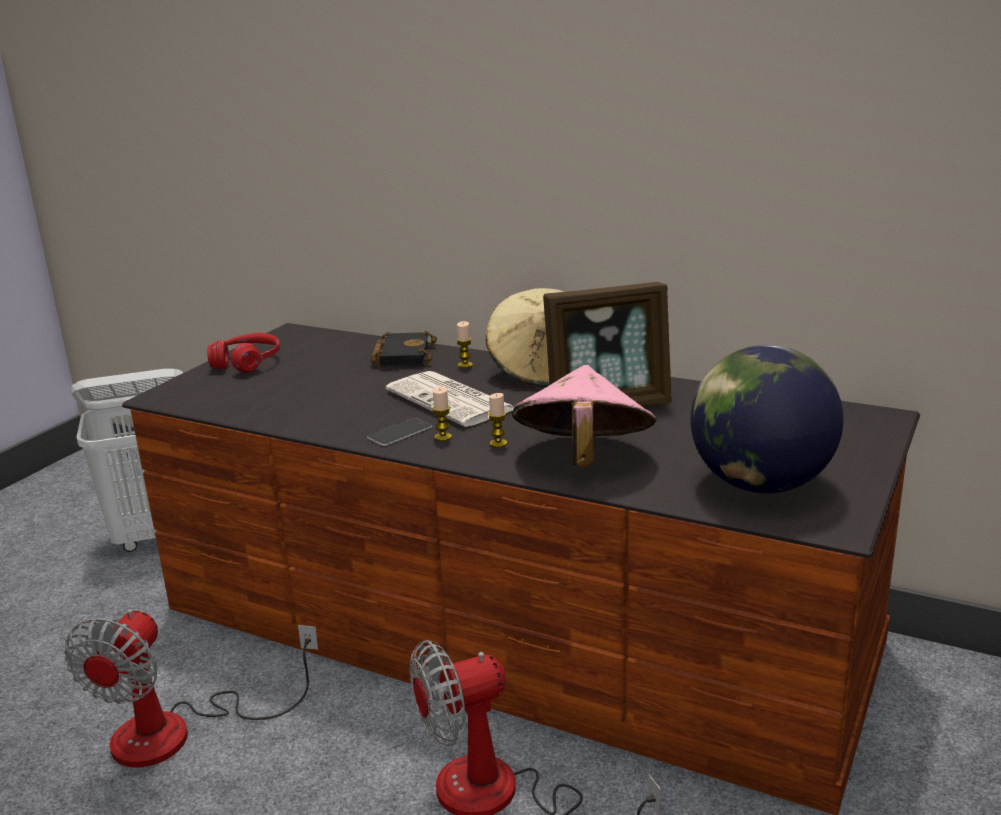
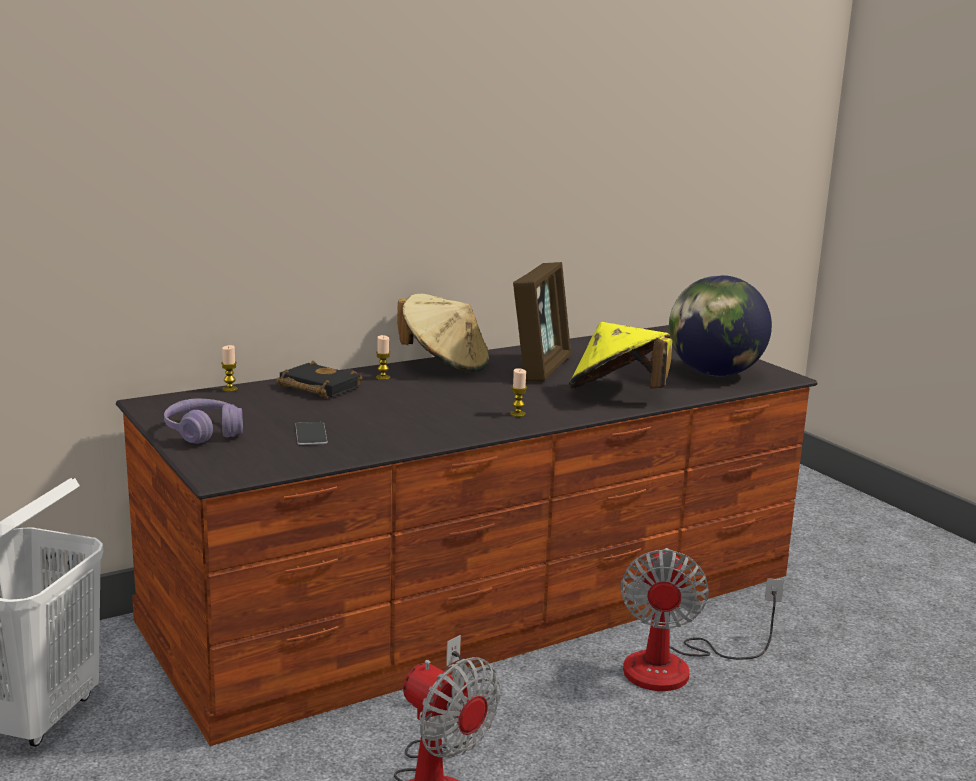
camera: 60 degrees left, 5 degrees down
red headphones [207,333,280,373] -> purple headphones [164,399,243,444]
phone [367,418,432,446] -> phone moved to [295,422,327,445]
newspaper [386,371,514,427] -> none
candle [488,393,507,448] -> candle moved to [221,345,238,392]
pink hat [512,365,656,467] -> yellow hat [569,322,672,389]

